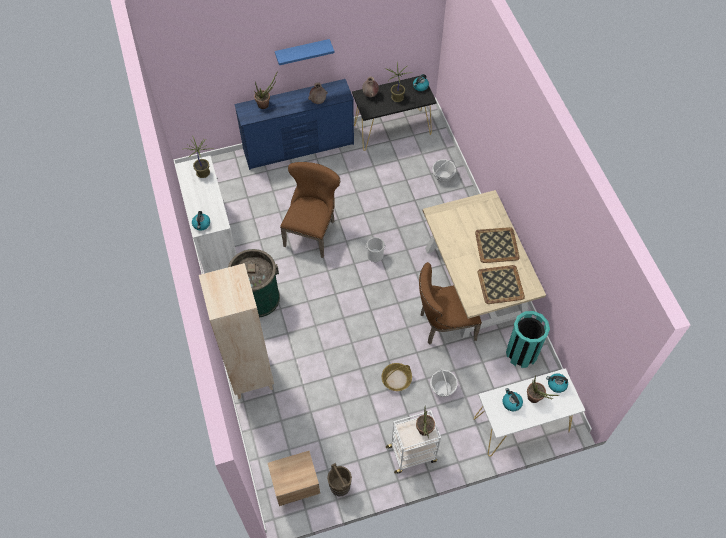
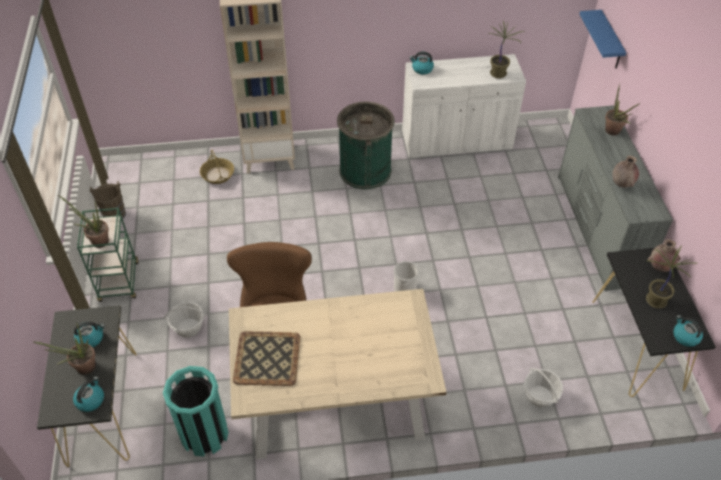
camera: 100 degrees right, 10 degrees down
blue dresser [234,79,354,170] -> grey dresser [558,105,673,291]
beige nightstand [268,451,320,506] -> none
blue shelf [275,39,334,65] -> blue shelf moved to [579,10,626,69]
brown chair [280,162,340,258] -> none
basket [382,363,412,391] -> basket moved to [200,150,234,184]
white cart [386,410,441,474] -> green cart [77,208,139,302]
white console table [474,368,585,457] -> black console table [37,305,137,467]
tray [475,227,520,263] -> none

